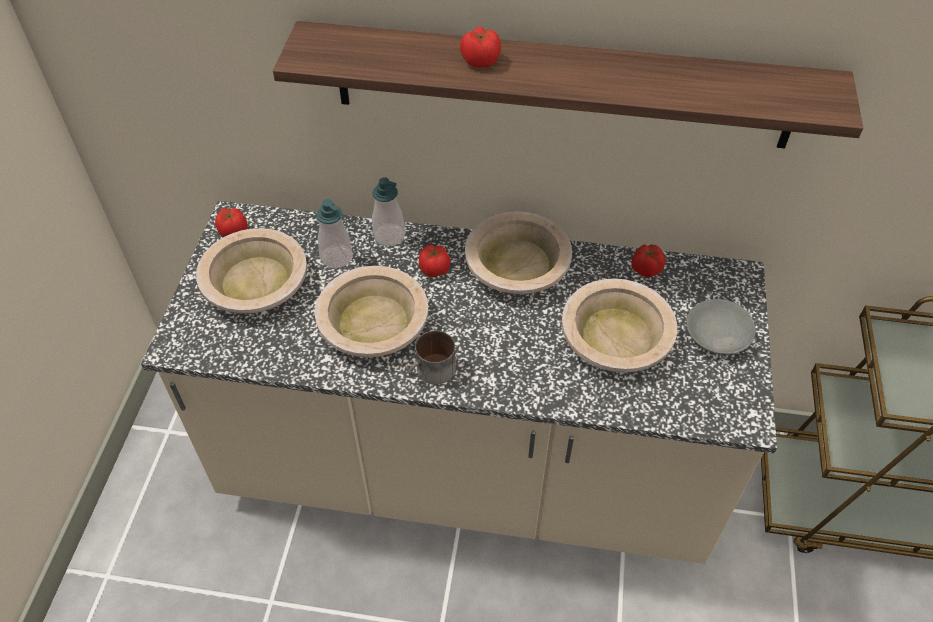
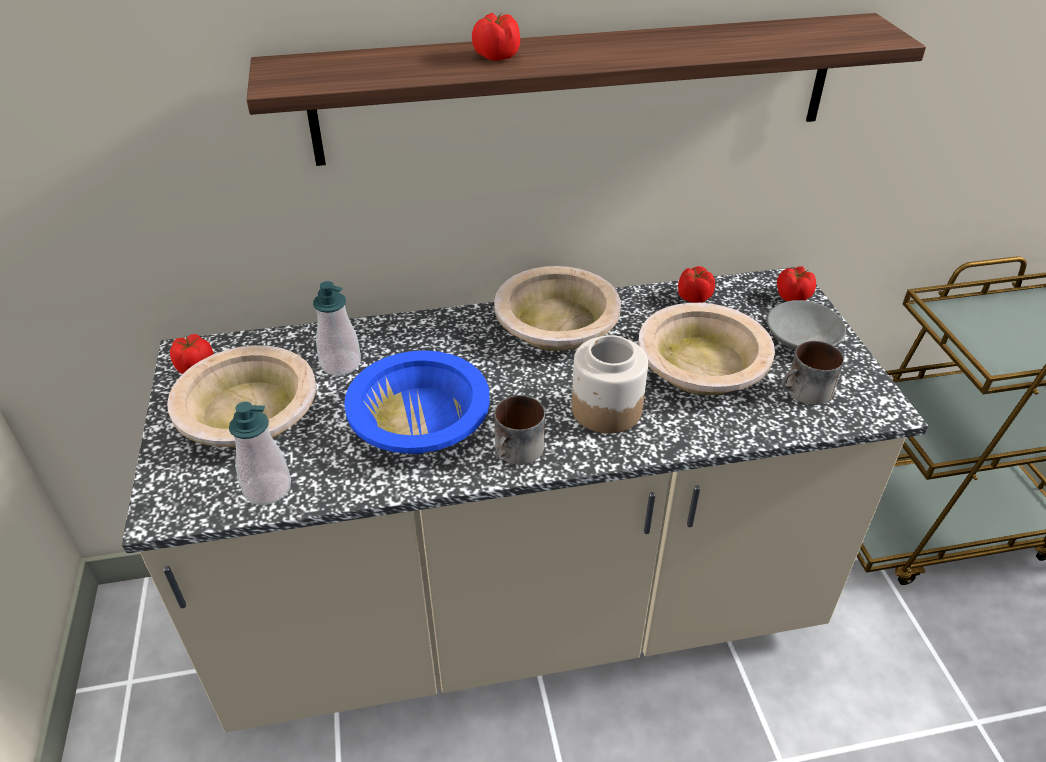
camera: 20 degrees left, 10 degrees down
beige bowl [315,266,428,358] -> blue bowl [344,350,490,454]
soap dispenser [372,177,405,247] -> soap dispenser moved to [229,402,291,505]
tomato [419,245,450,277] -> tomato moved to [777,267,816,301]
none -> jar [572,335,648,434]
none -> mug [782,341,844,405]

